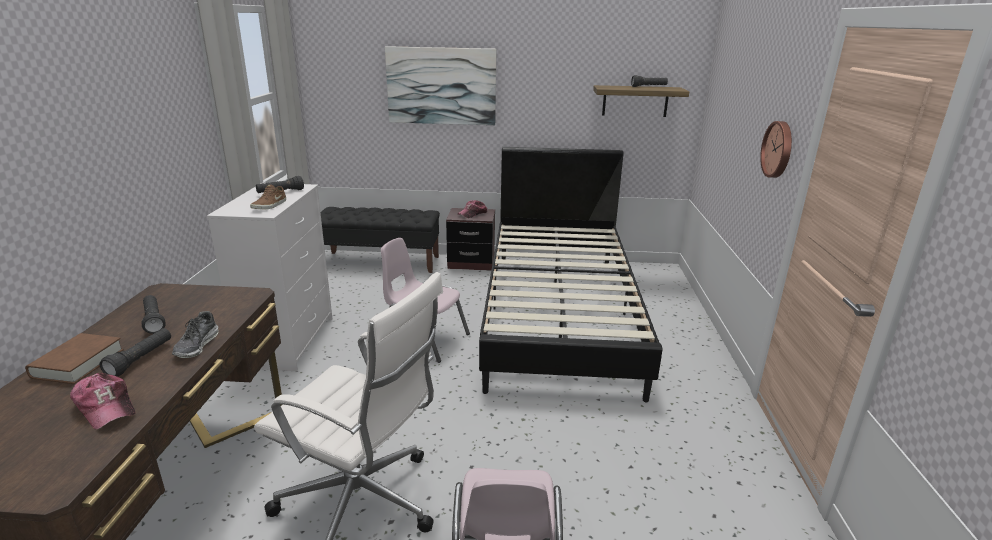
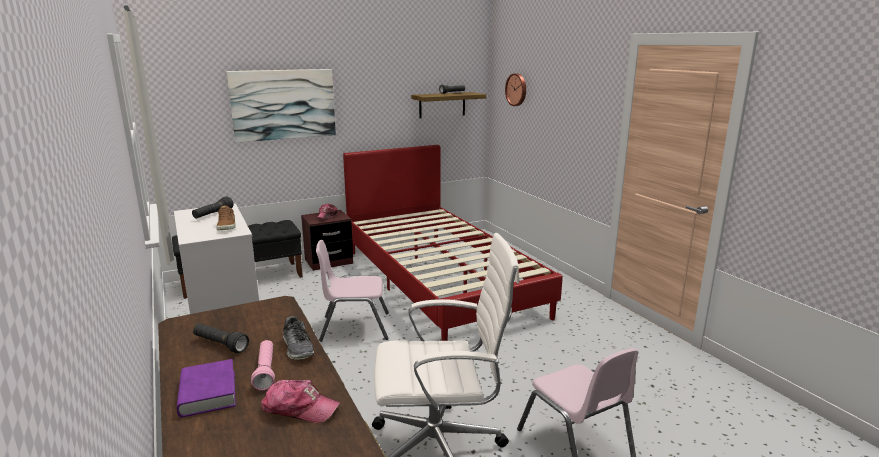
camera: 30 degrees left, 5 degrees down
brown book [25,333,124,384] -> purple book [176,359,236,417]
black flashlight [100,328,171,377] -> pink flashlight [251,340,275,391]
black bed [479,147,663,403] -> red bed [343,145,563,341]
wall clock [760,121,792,178] -> wall clock moved to [505,73,526,106]

